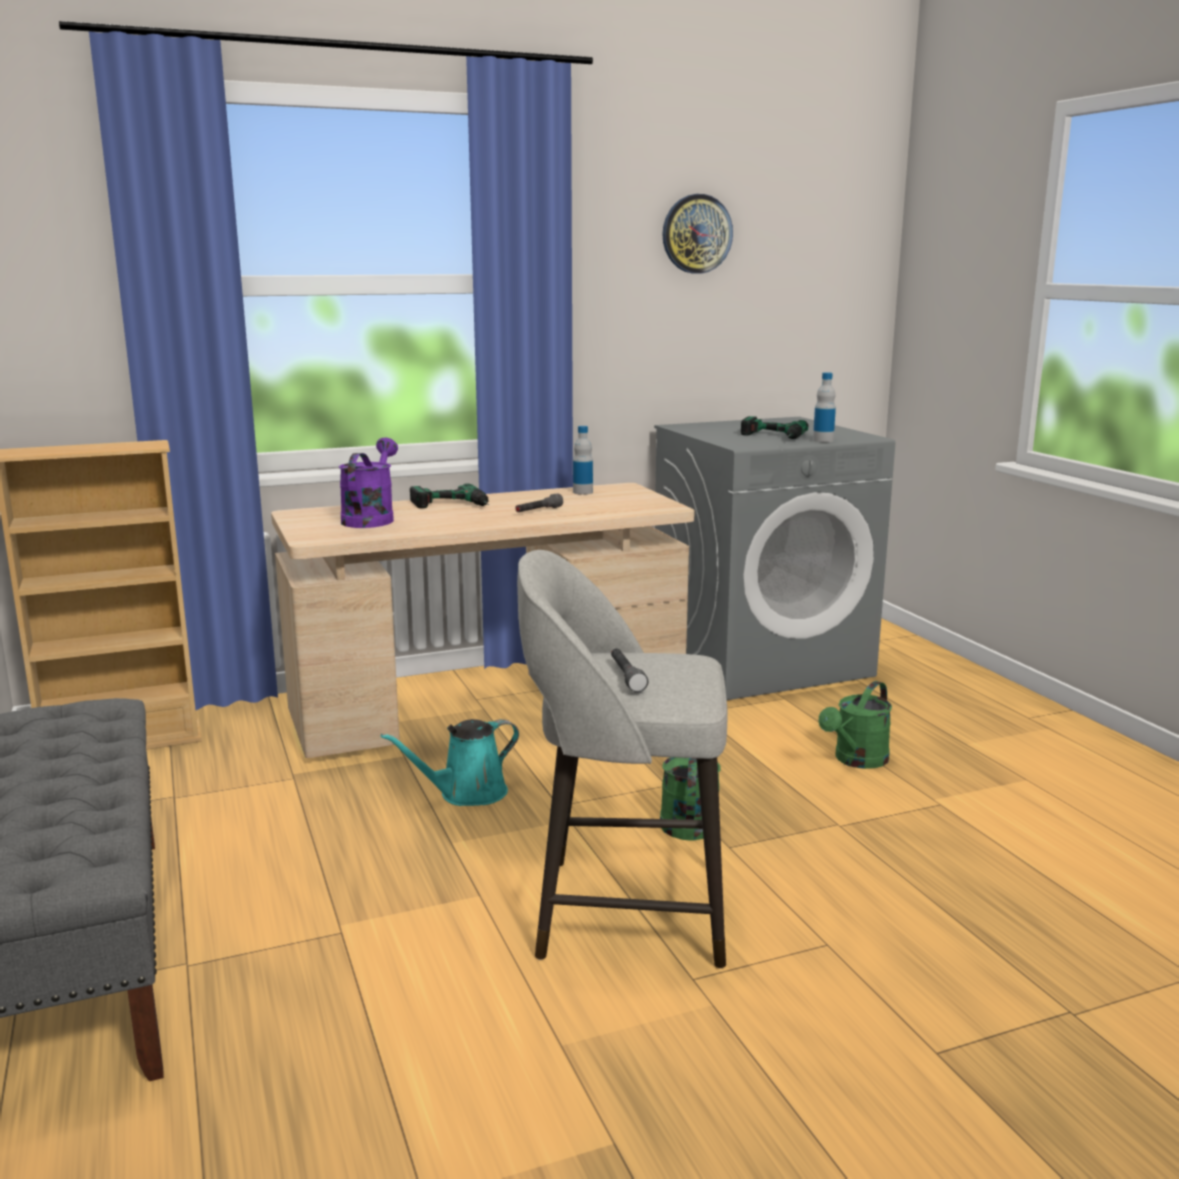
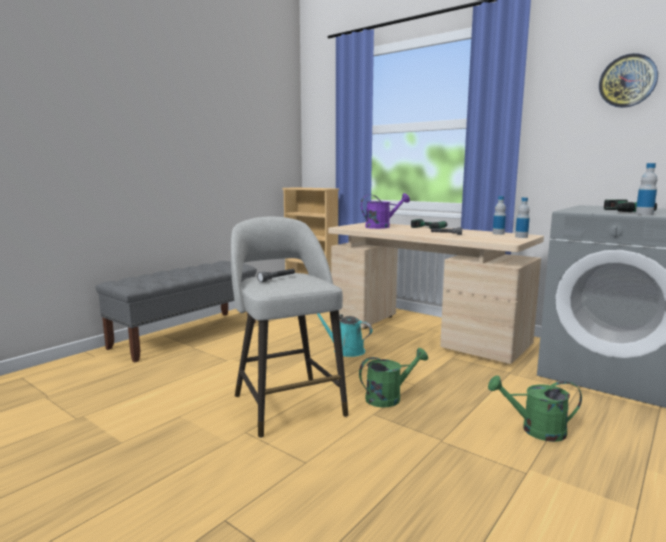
camera: 60 degrees right, 5 degrees down
none -> bottle [515,197,530,238]

